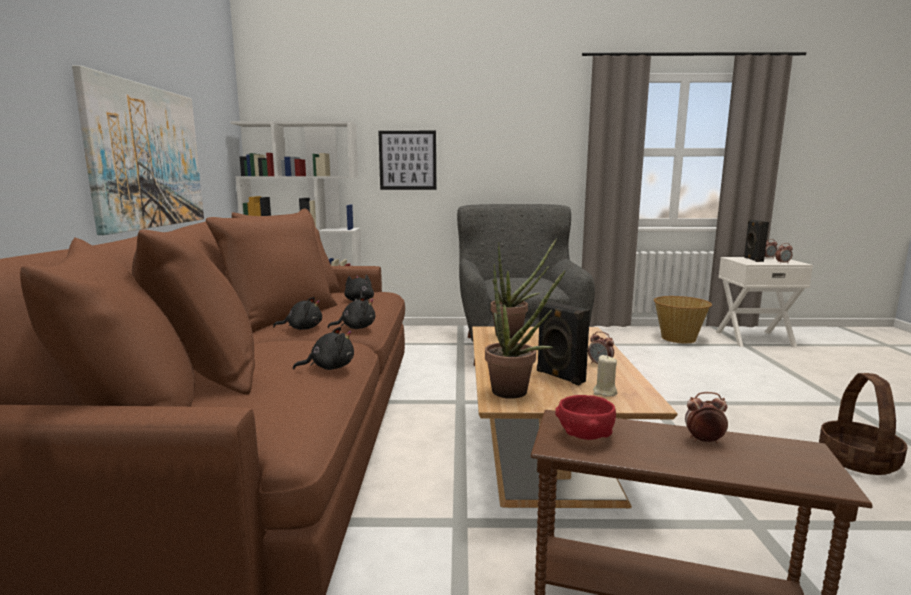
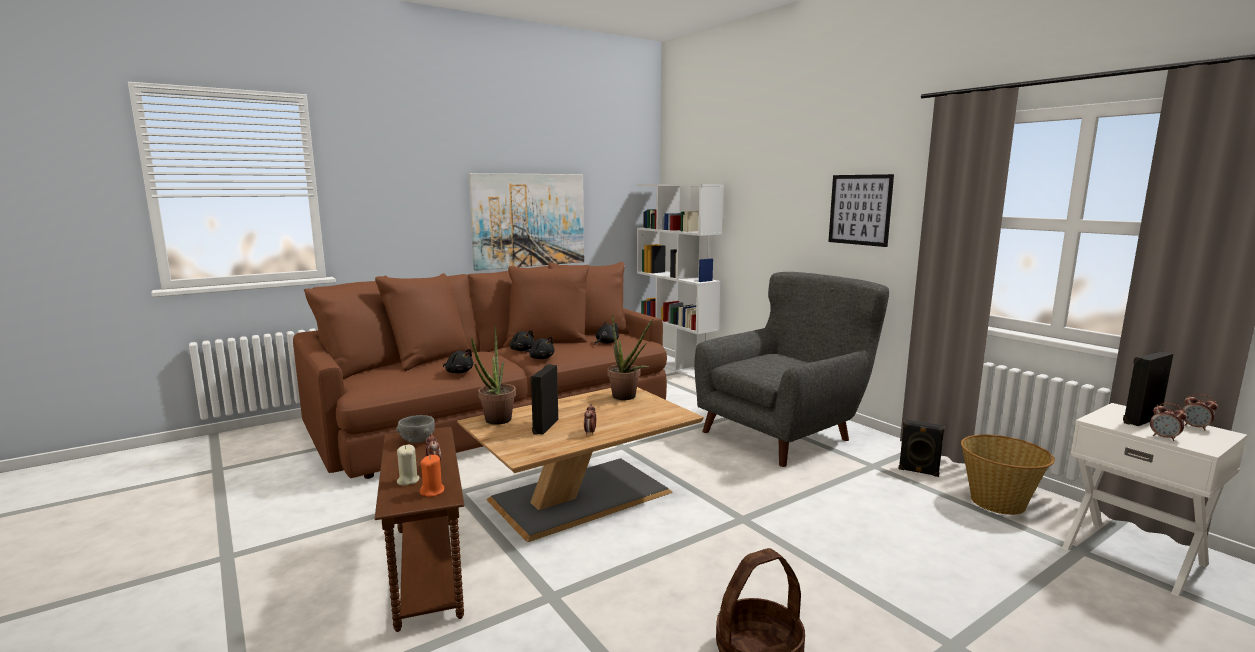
camera: 55 degrees right, 0 degrees up
picture [378,131,436,190] -> picture moved to [828,174,894,247]
red bowl [555,395,616,440] -> grey bowl [396,415,435,443]
beige candle [593,355,617,397] -> beige candle moved to [397,445,420,486]
none -> orange candle [420,455,445,497]
none -> black speaker [898,419,945,477]

